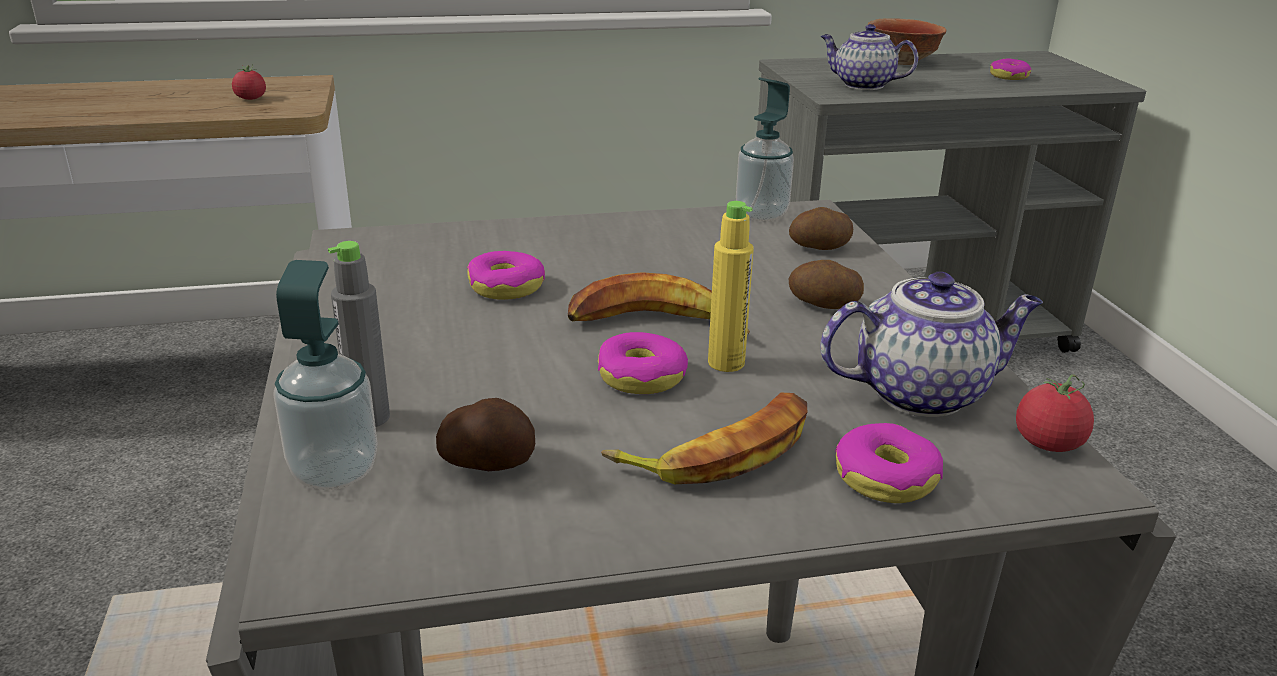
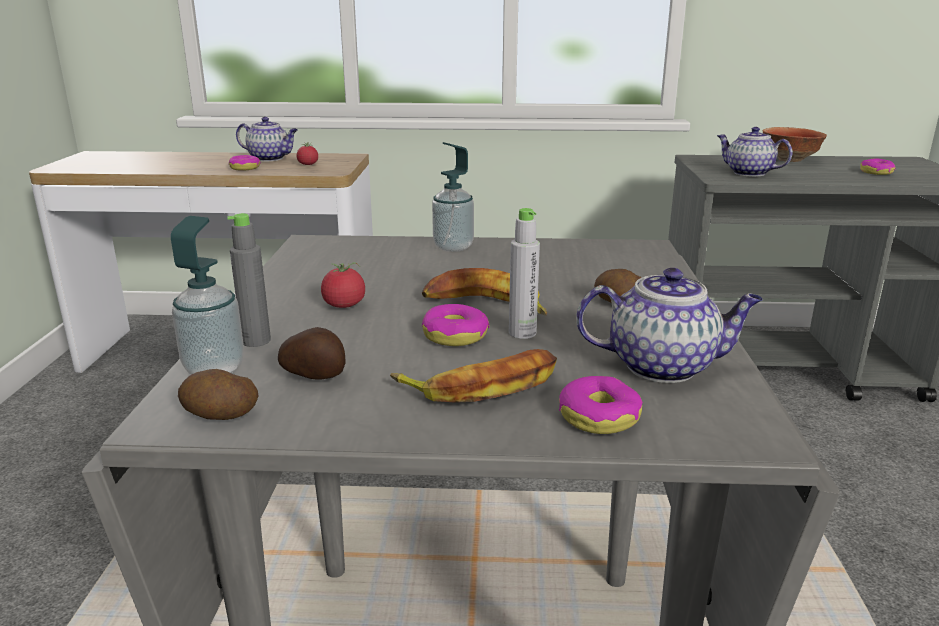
camera: 15 degrees right, 5 degrees down
donut [467,251,545,300] -> donut moved to [229,155,261,171]
yellow bottle [708,201,754,372] -> grey bottle [509,208,540,339]
soap dispenser [736,77,794,221] -> soap dispenser moved to [432,142,474,252]
potato [789,207,853,250] -> potato moved to [178,369,258,420]
tomato [1016,374,1094,452] -> tomato moved to [321,262,365,308]
none -> teapot [236,117,298,161]

